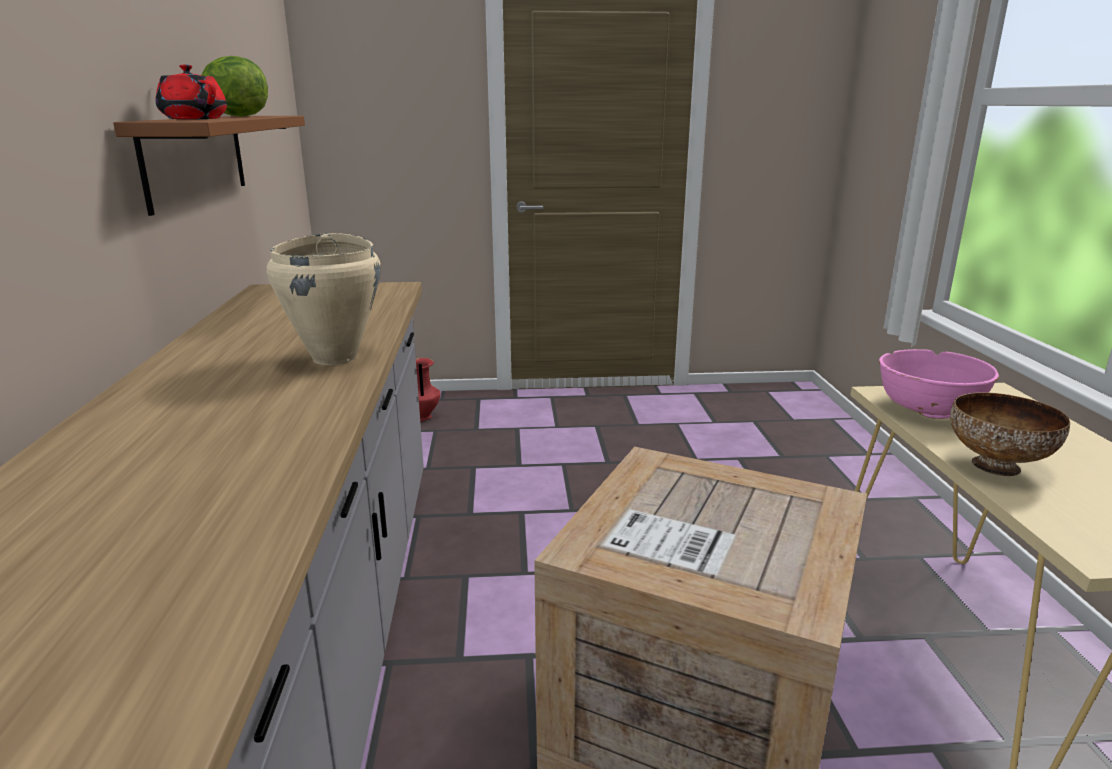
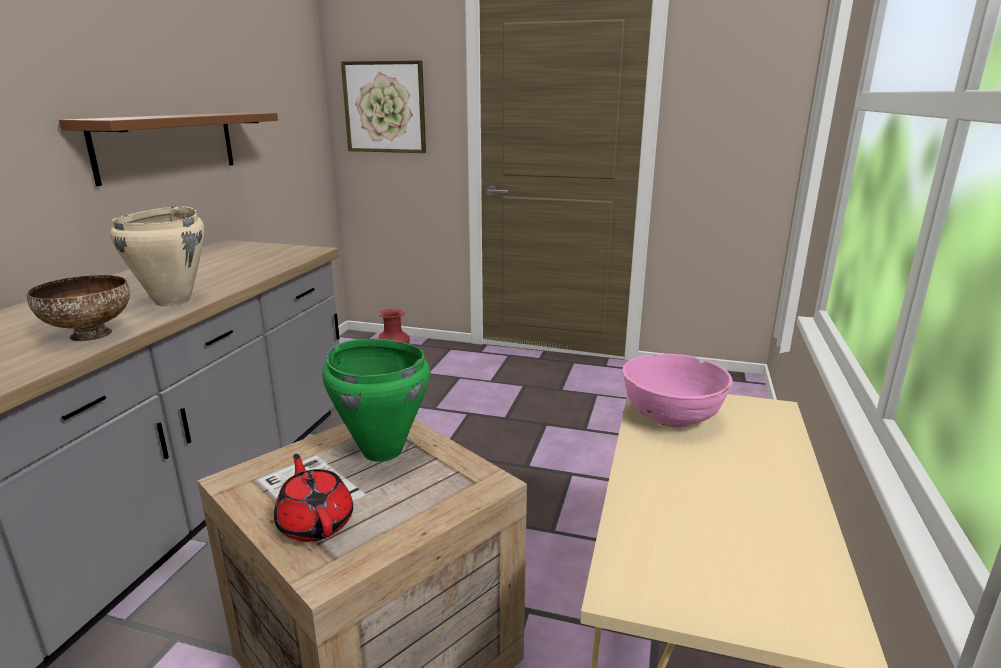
camera: 20 degrees right, 0 degrees up
red teapot [156,65,227,119] -> red teapot moved to [274,454,353,542]
lettuce [201,56,268,117] -> none
bowl [950,392,1070,476] -> bowl moved to [27,275,130,341]
none -> green cooking pot [322,339,430,462]
none -> picture [341,60,426,153]

